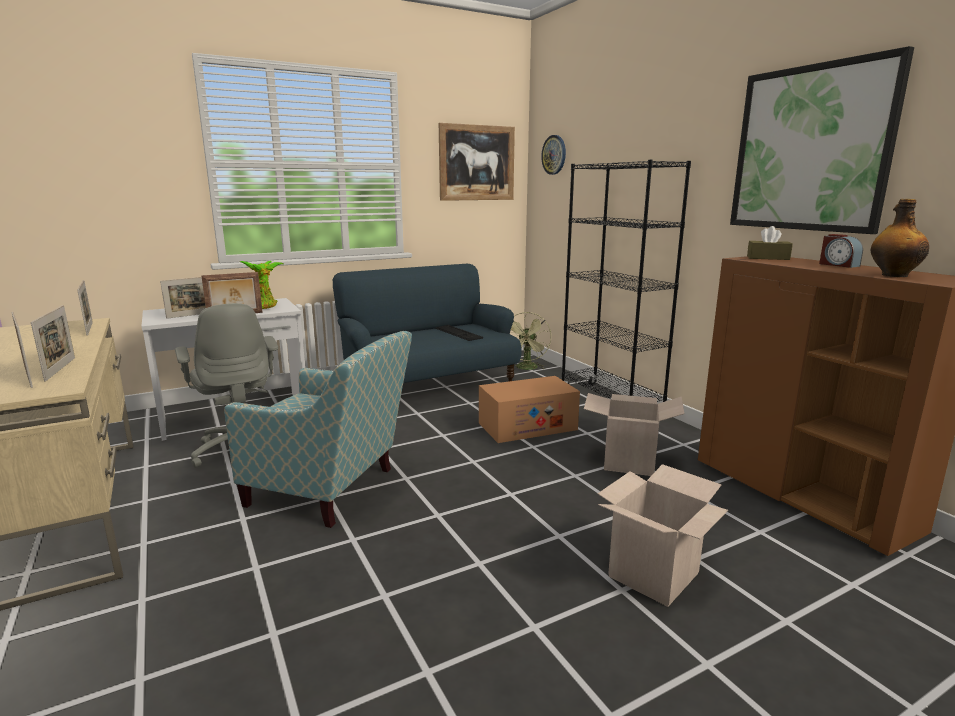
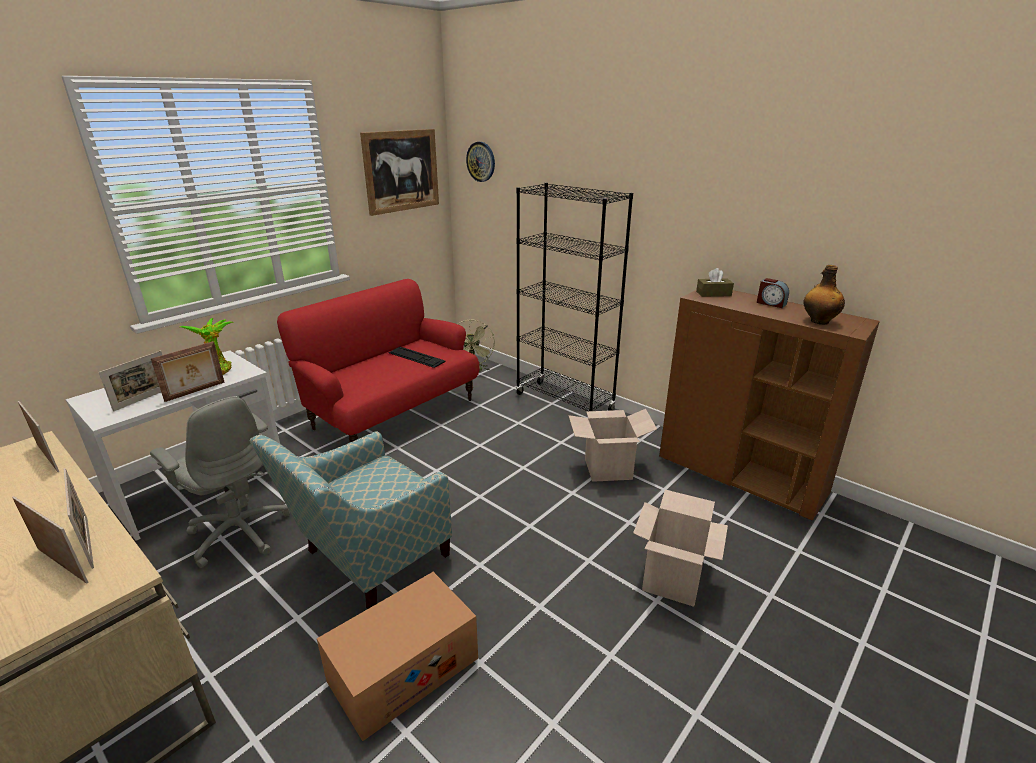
camera: 20 degrees left, 10 degrees up
armchair [224,331,412,528] -> armchair turned 135 degrees clockwise [250,431,452,609]
blue sofa [333,264,522,383] -> red sofa [277,279,480,443]
cardboard box [479,376,580,443] -> cardboard box moved to [317,572,478,741]
picture [730,46,914,234] -> none

